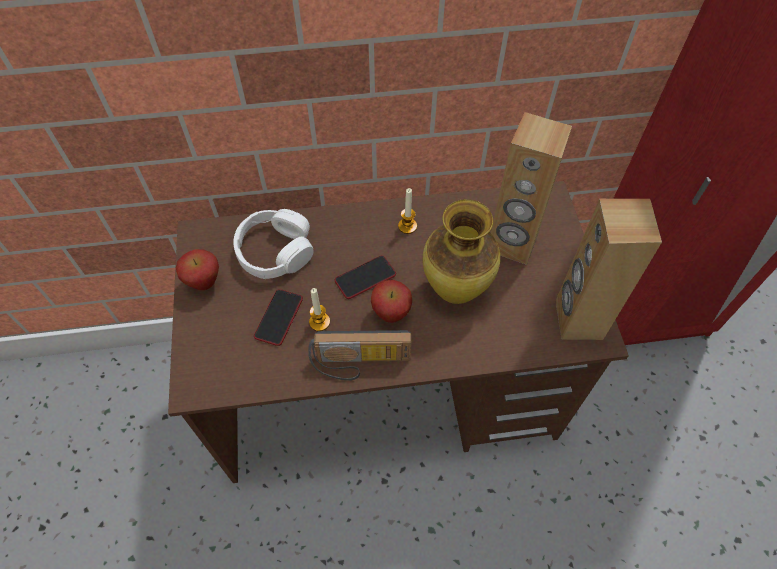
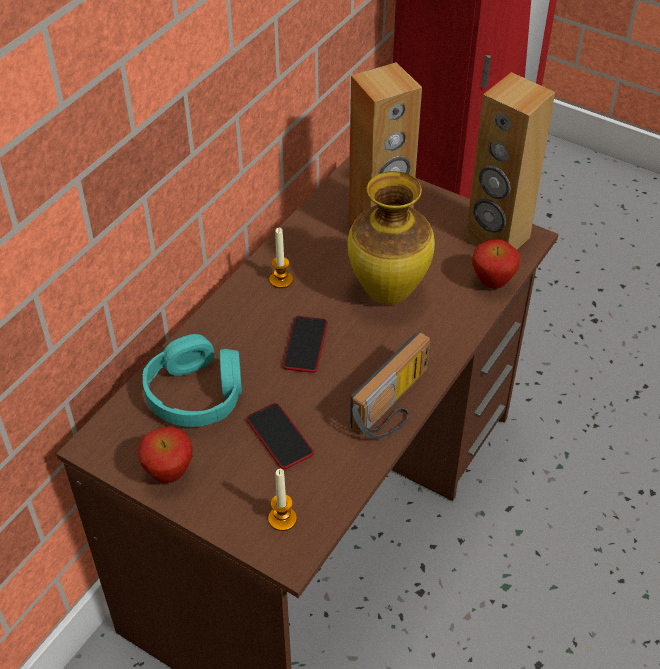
camera: 50 degrees left, 10 degrees down
white headphones [233,209,314,279] -> turquoise headphones [142,334,242,427]
candle [309,288,330,331] -> candle moved to [268,469,297,531]
apple [371,280,412,323] -> apple moved to [472,239,520,289]

